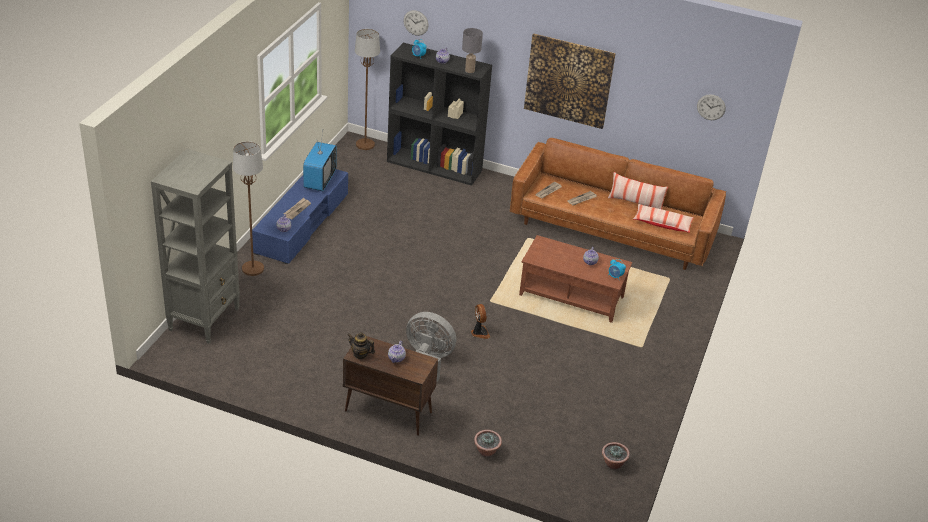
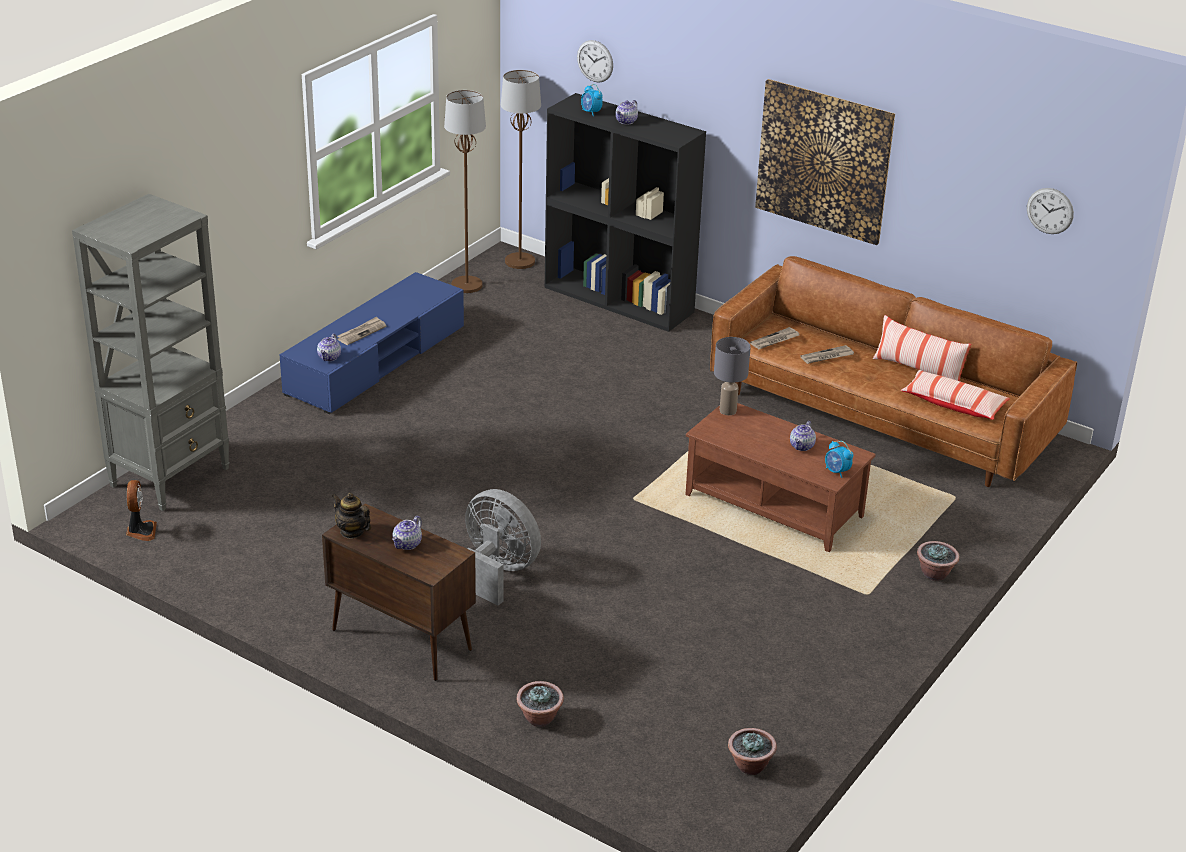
camera: 15 degrees right, 5 degrees down
brown floor lamp [233,141,264,276] -> brown floor lamp moved to [444,90,486,293]
television [303,132,337,191] -> none
grey table lamp [462,28,483,73] -> grey table lamp moved to [714,337,751,415]
fan [471,304,490,339] -> fan moved to [126,480,157,541]
none -> potted plant [917,541,959,581]

